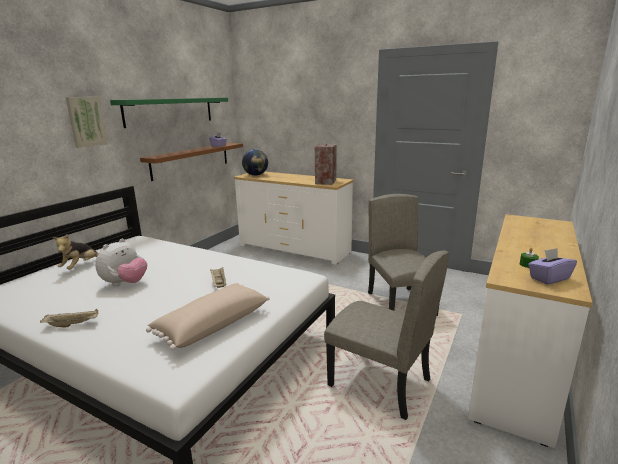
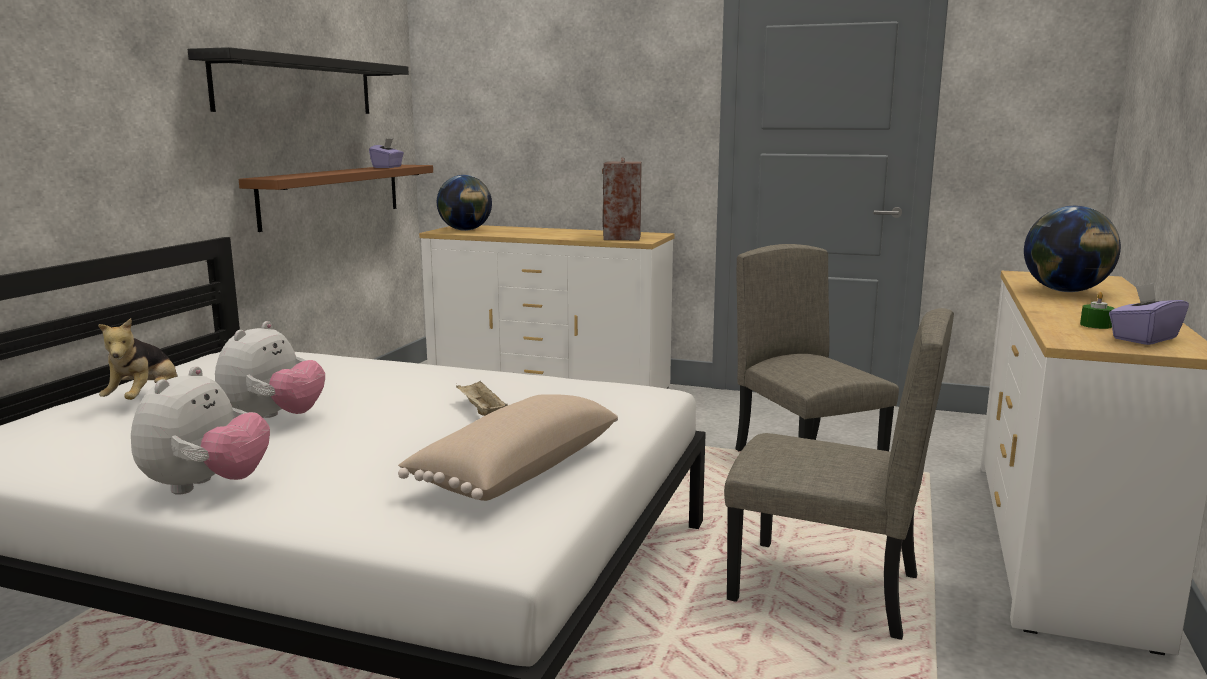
camera: 10 degrees left, 5 degrees down
beige tray [40,309,98,327] -> plush toy [131,366,270,495]
picture [66,97,108,148] -> none
green shelf [110,98,228,128] -> black shelf [188,47,409,114]
none -> globe [1024,206,1121,292]

